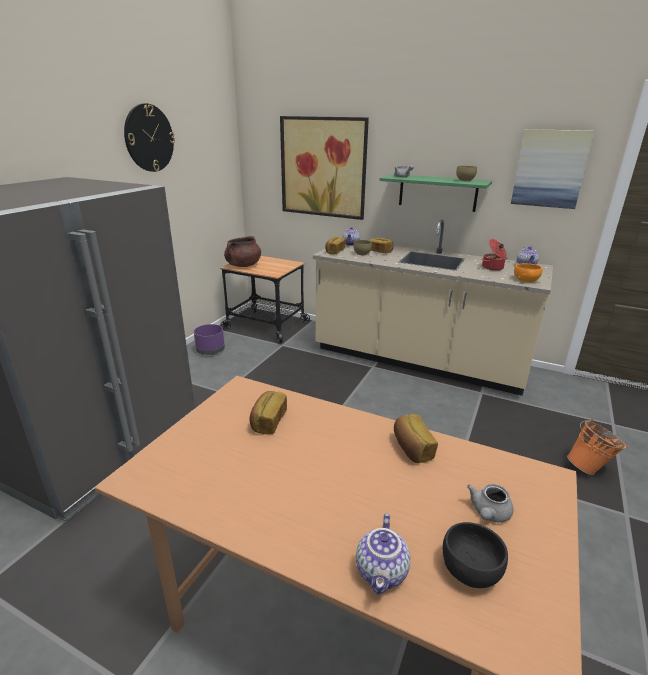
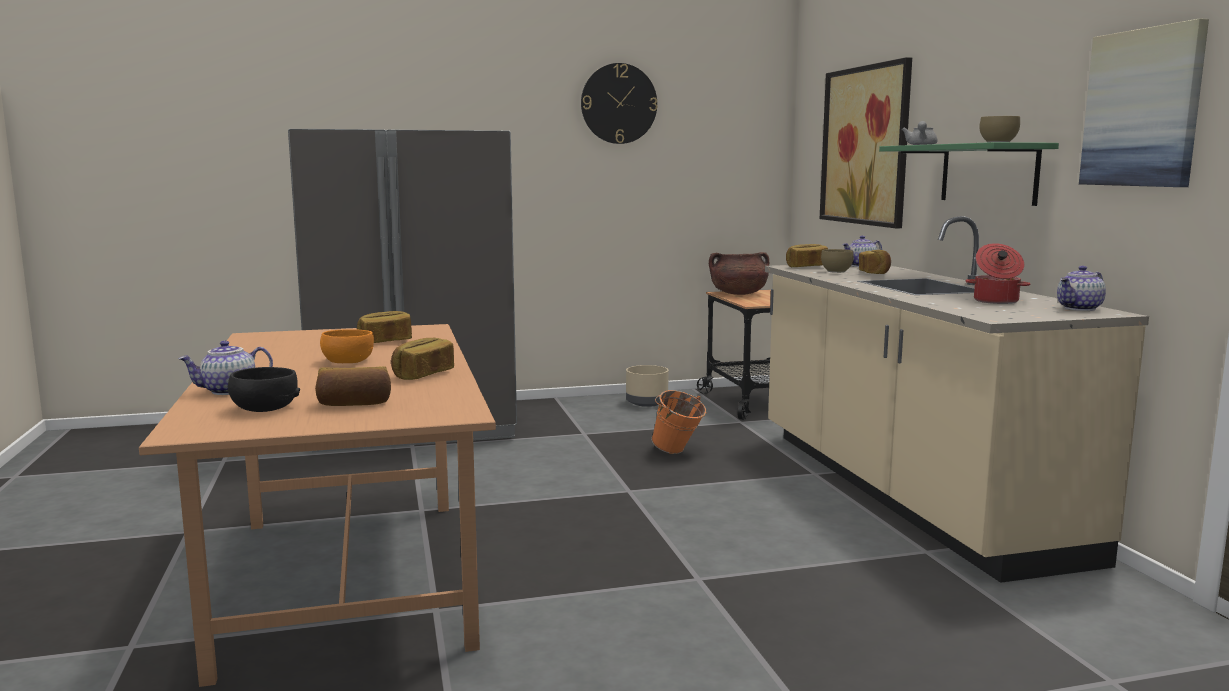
camera: 50 degrees right, 15 degrees down
purple planter [194,324,225,355] -> beige planter [626,365,669,407]
grey teapot [467,484,514,522] -> bread [315,366,391,406]
orange bowl [514,263,542,282] -> orange bowl moved to [320,329,374,363]
orange bucket [567,419,626,475] -> orange bucket moved to [651,390,707,454]

